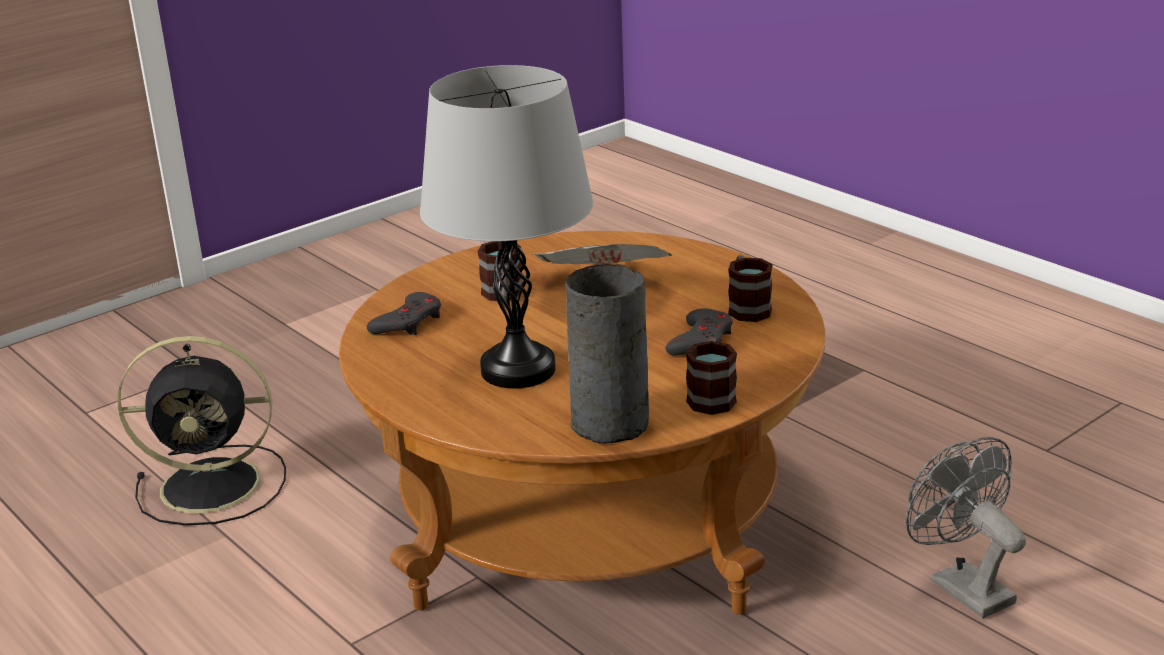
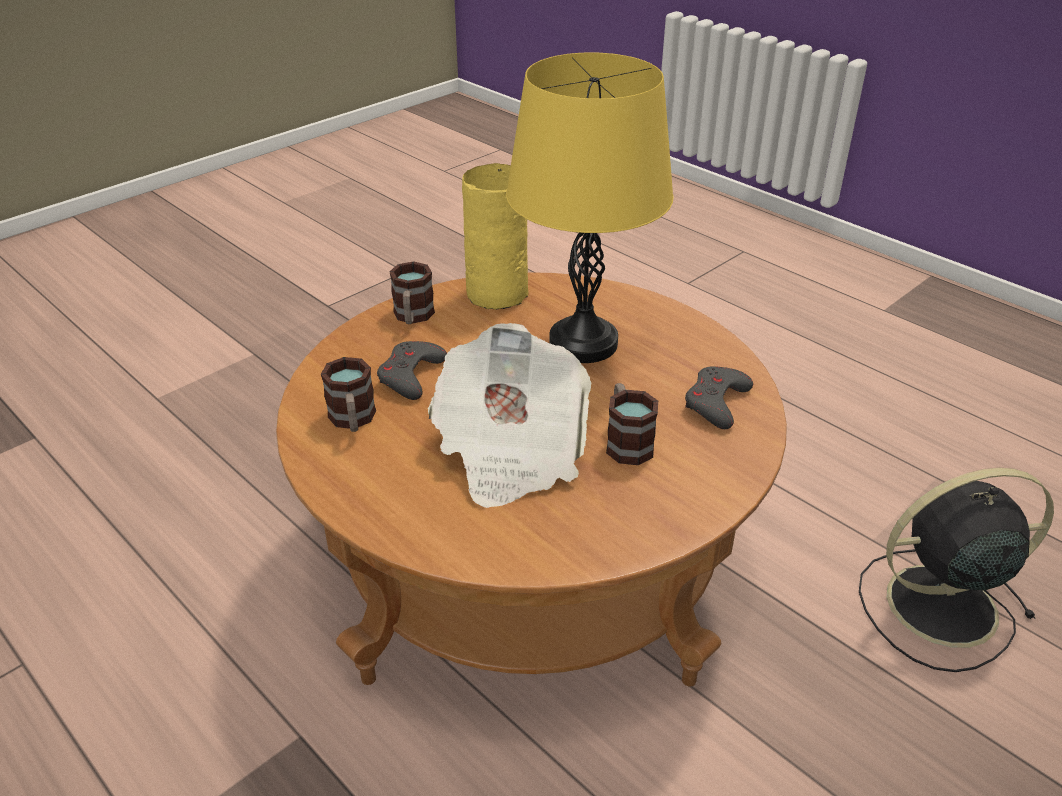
camera: 175 degrees right, 10 degrees up
grey table lamp [420,65,594,388] -> yellow table lamp [506,52,674,363]
grey vase [565,264,649,444] -> yellow vase [462,163,529,310]
grey fan [906,437,1026,618] -> none

